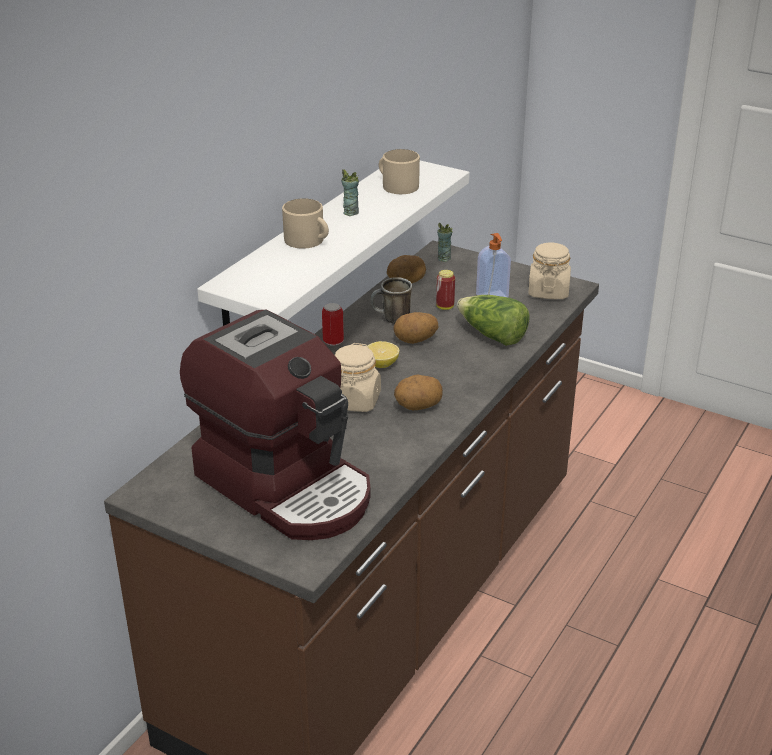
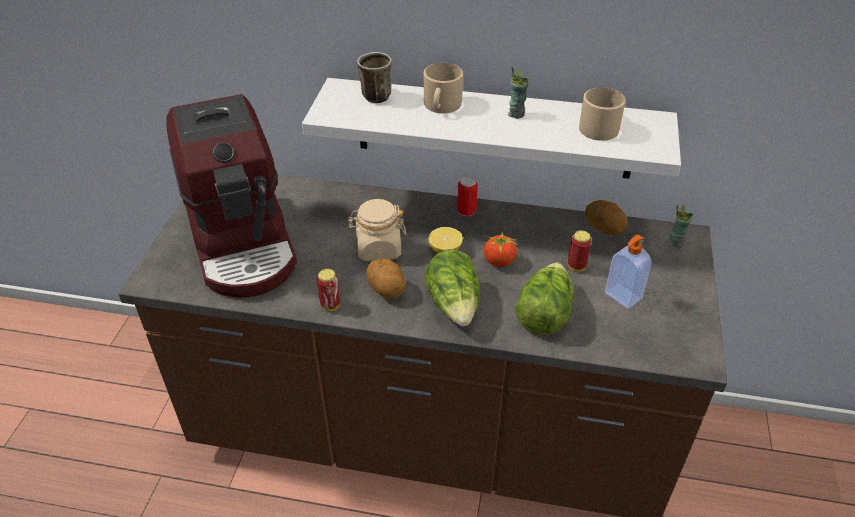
camera: 70 degrees right, 10 degrees up
coffee machine [180,310,371,540] -> coffee machine turned 45 degrees counterclockwise [166,94,297,298]
mug [370,277,412,324] -> mug moved to [357,52,392,103]
potato [393,312,439,344] -> tomato [483,232,517,267]
beige jar [528,242,571,299] -> none
none -> can [317,269,340,311]
none -> lettuce [425,250,480,326]

